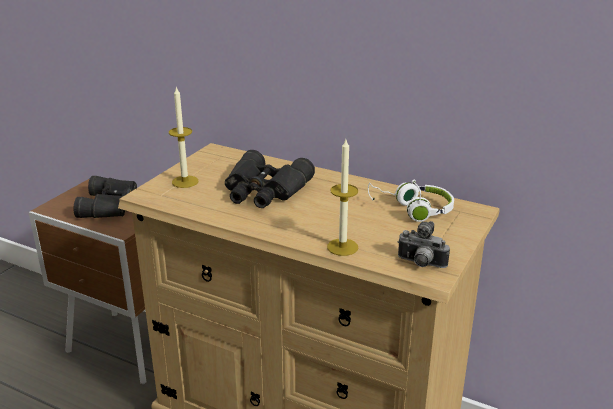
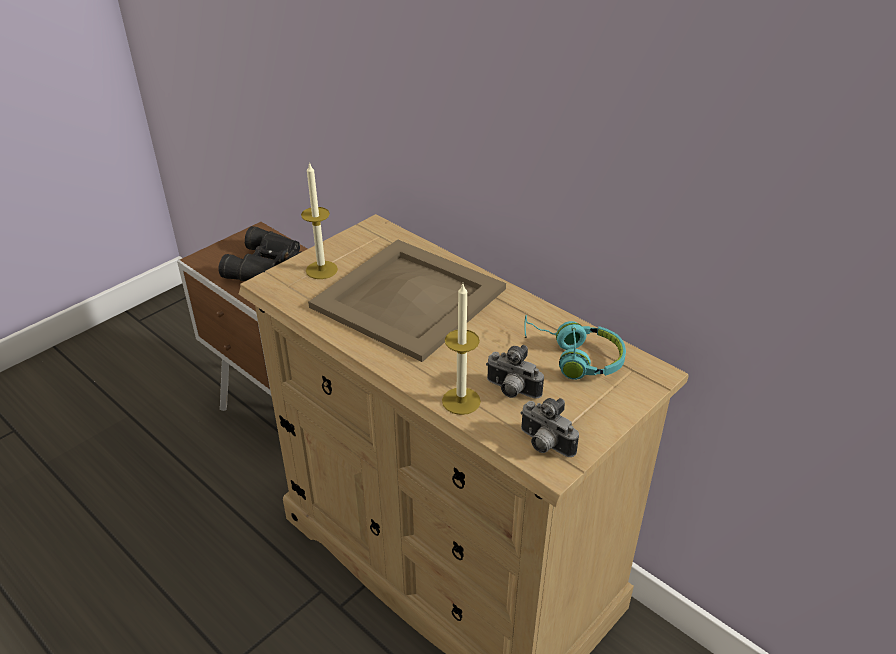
camera: 15 degrees right, 10 degrees up
black binoculars [225,150,315,208] -> beige tray [308,240,506,362]
white headphones [368,180,454,222] -> turquoise headphones [524,315,626,380]
none -> camera [486,345,544,399]

